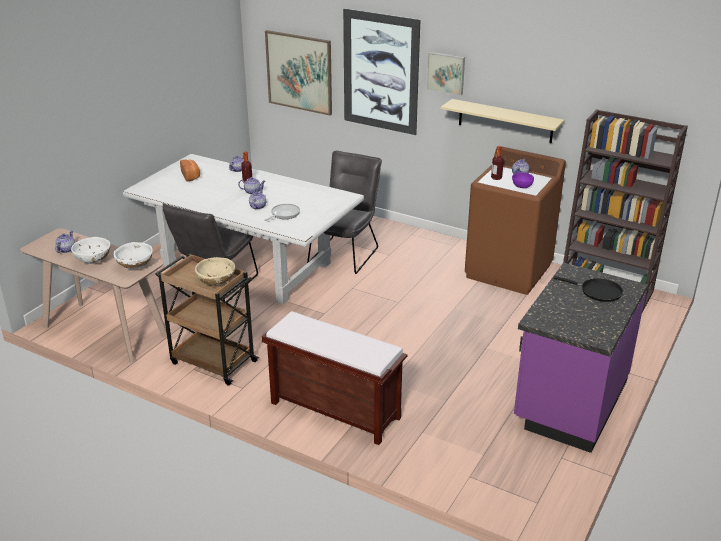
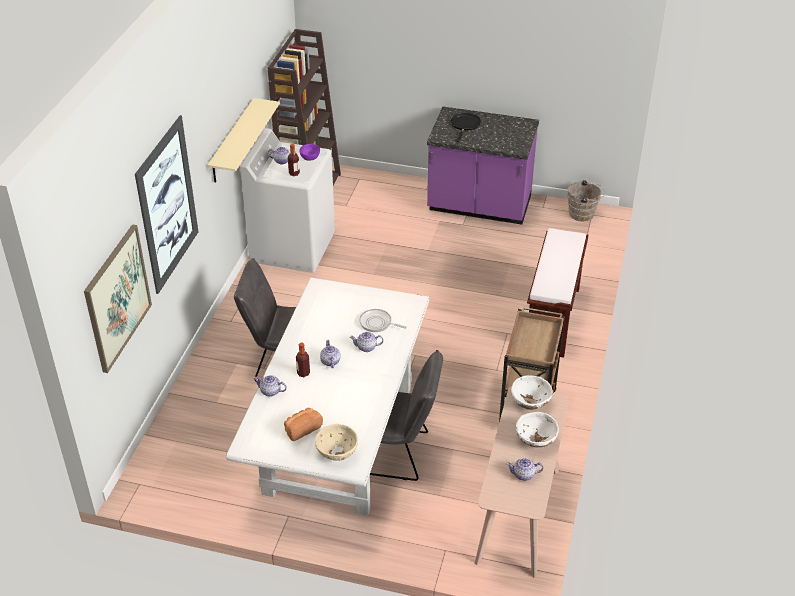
camera: 105 degrees left, 10 degrees up
beige bowl [195,257,235,286] -> beige bowl moved to [315,424,358,461]
picture [427,52,465,96] -> none
brown washing machine [465,146,566,295] -> white washing machine [240,128,335,273]
none -> brown bucket [567,180,606,222]

